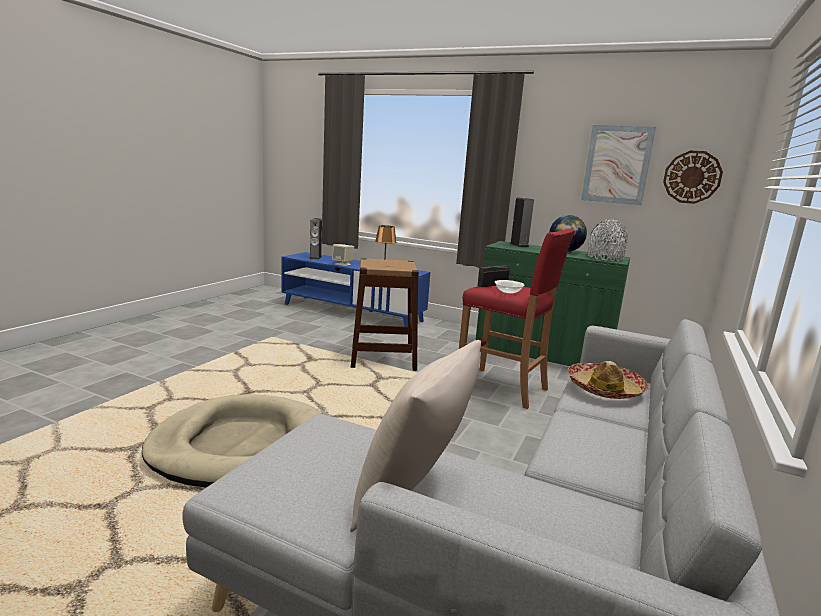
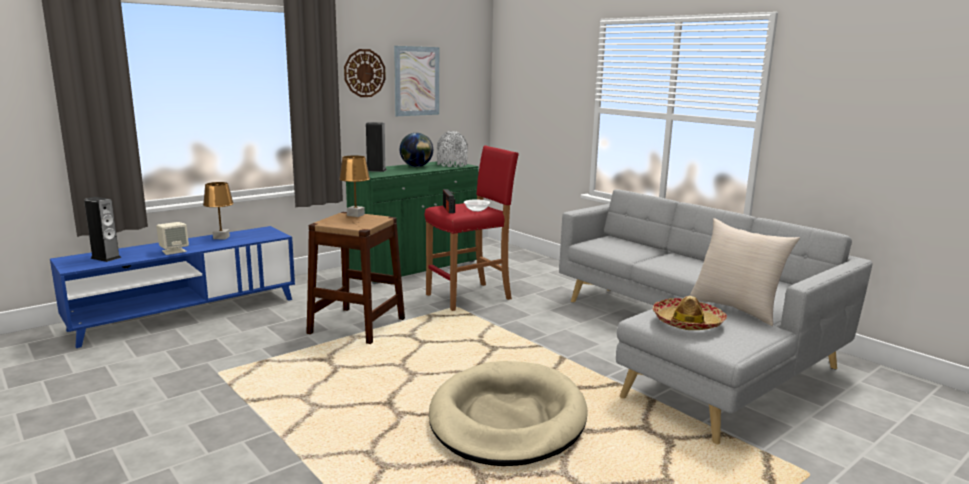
camera: 65 degrees left, 0 degrees up
hat [567,361,649,399] -> hat moved to [653,296,727,330]
wall clock [663,151,723,204] -> wall clock moved to [344,49,386,97]
none -> brown table lamp [339,155,370,217]

